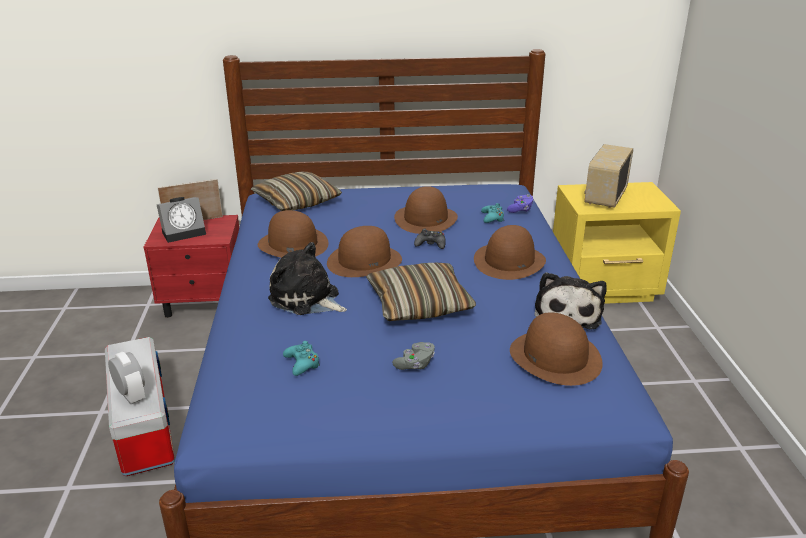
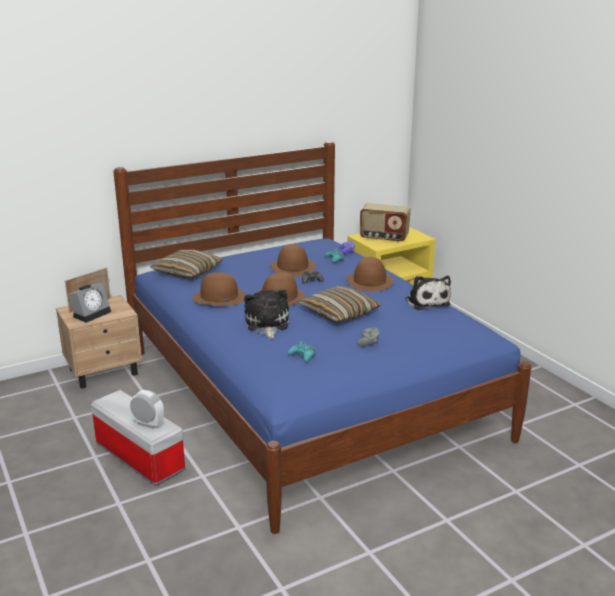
camera: 25 degrees left, 5 degrees down
red nightstand [144,215,239,318] -> beige nightstand [56,295,142,389]
plush toy [268,242,347,315] -> plush toy turned 75 degrees clockwise [244,289,289,339]
brown hat [510,312,603,386] -> none
radio [584,144,633,208] -> radio turned 75 degrees counterclockwise [360,203,411,243]

